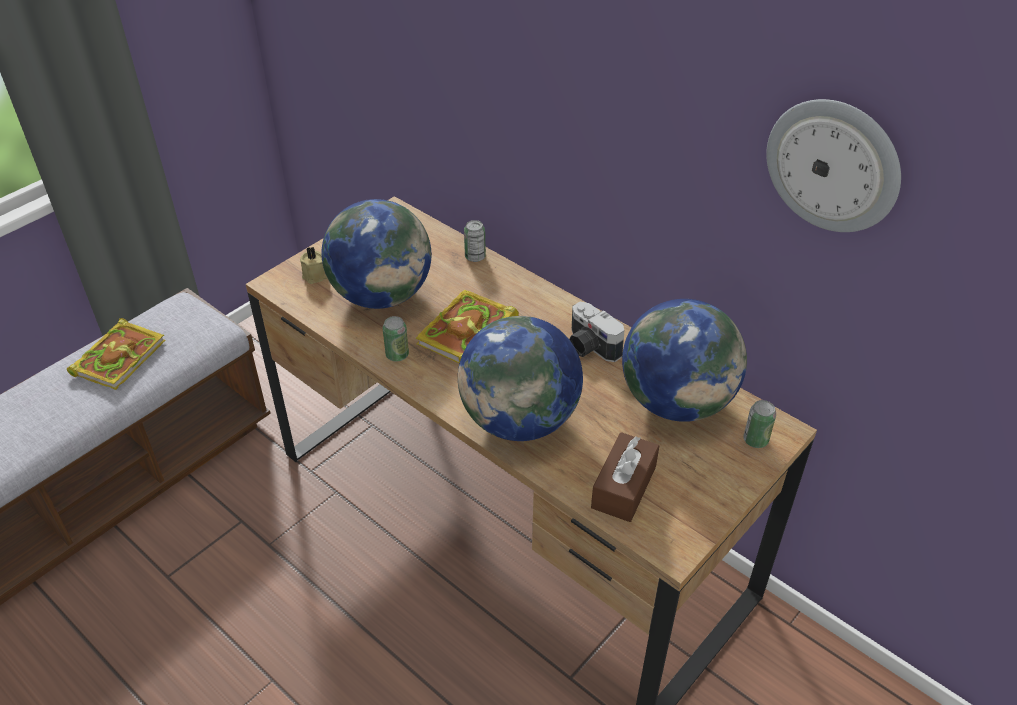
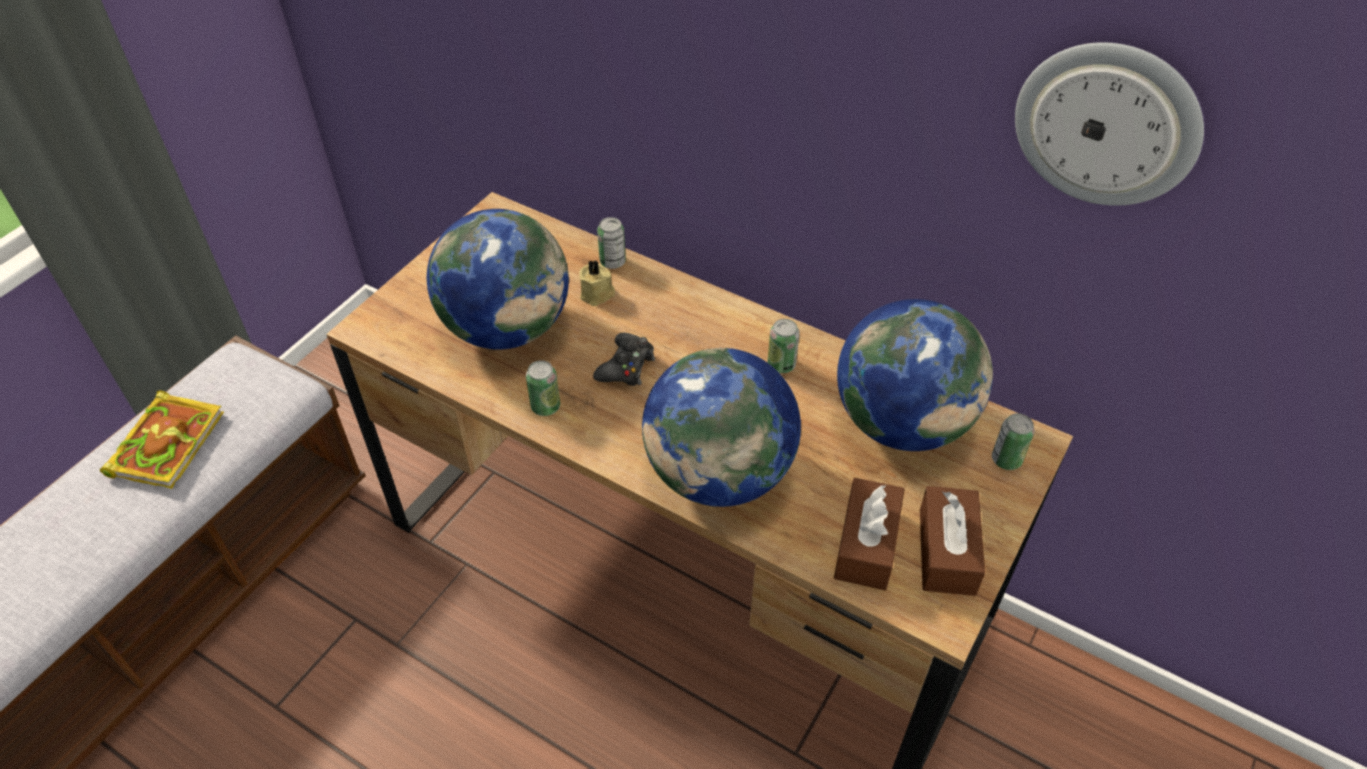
camera: 10 degrees left, 5 degrees up
beige candle [300,247,328,284] -> beige candle moved to [579,260,615,306]
book [416,290,519,364] -> black game controller [593,332,655,386]
camera [569,302,625,362] -> can [768,319,800,373]
none -> brown tissue box [920,486,985,596]

